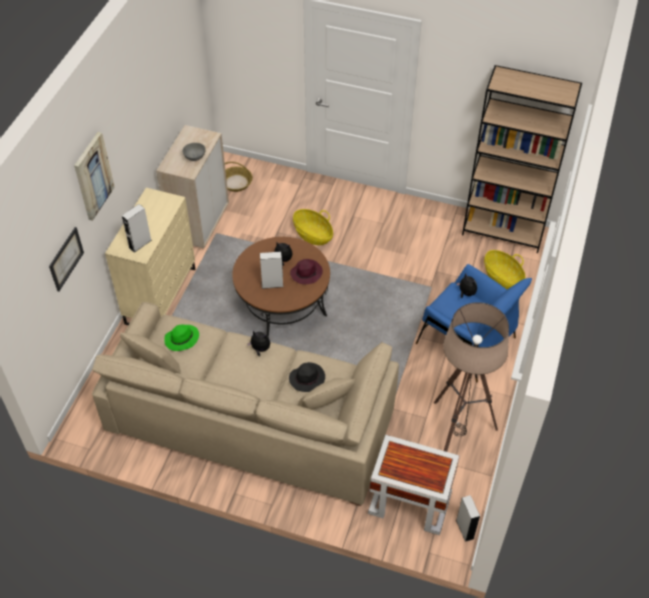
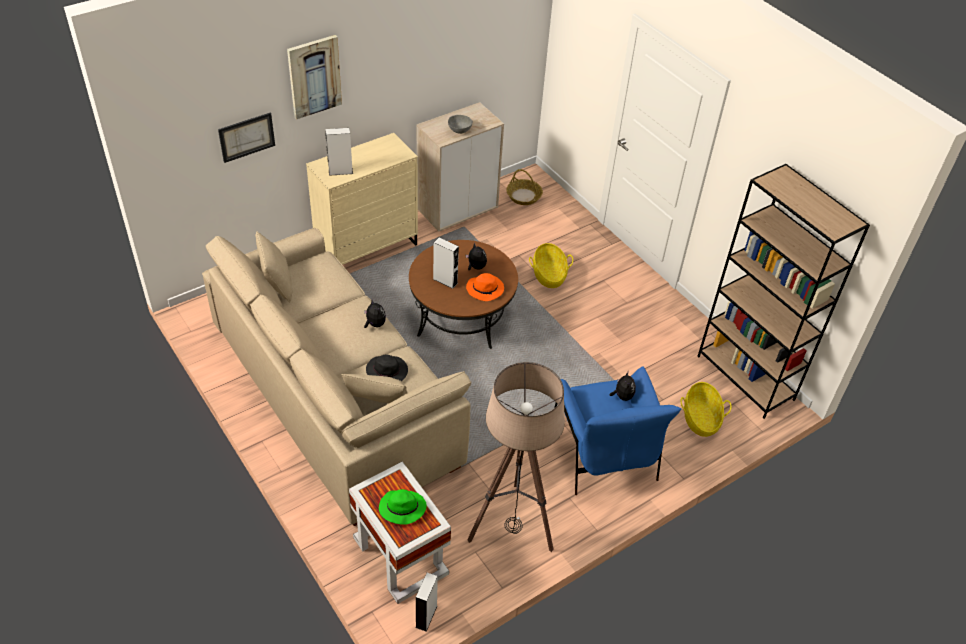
camera: 35 degrees right, 5 degrees down
green hat [164,325,199,351] -> green hat moved to [379,489,427,525]
purple hat [290,259,323,284] -> orange hat [466,273,504,301]

